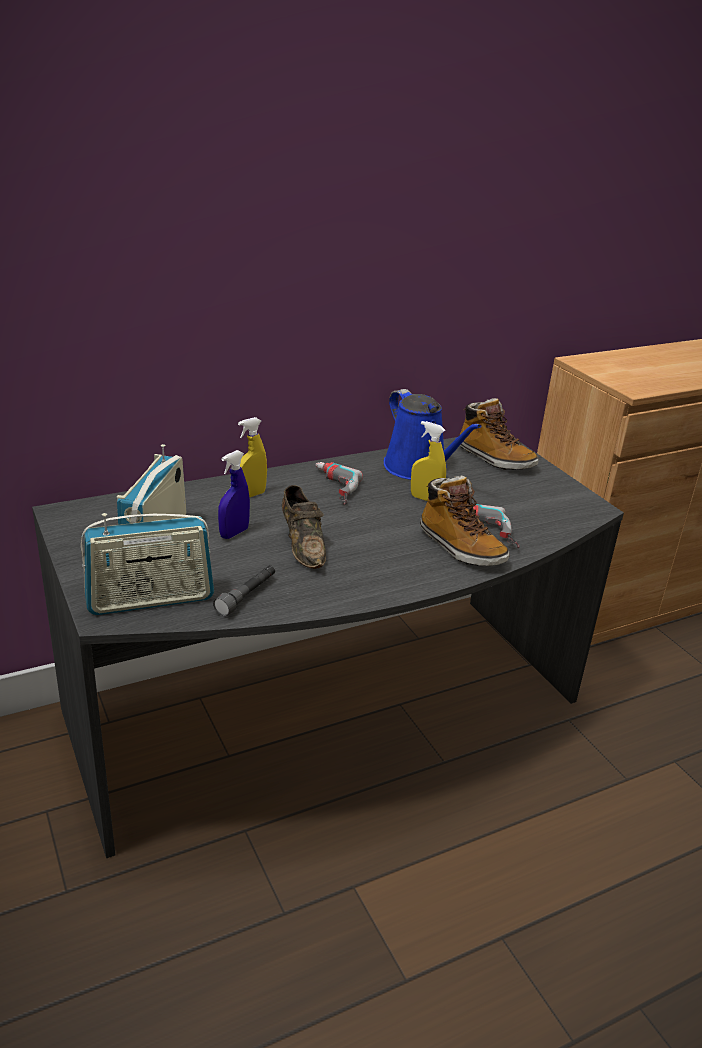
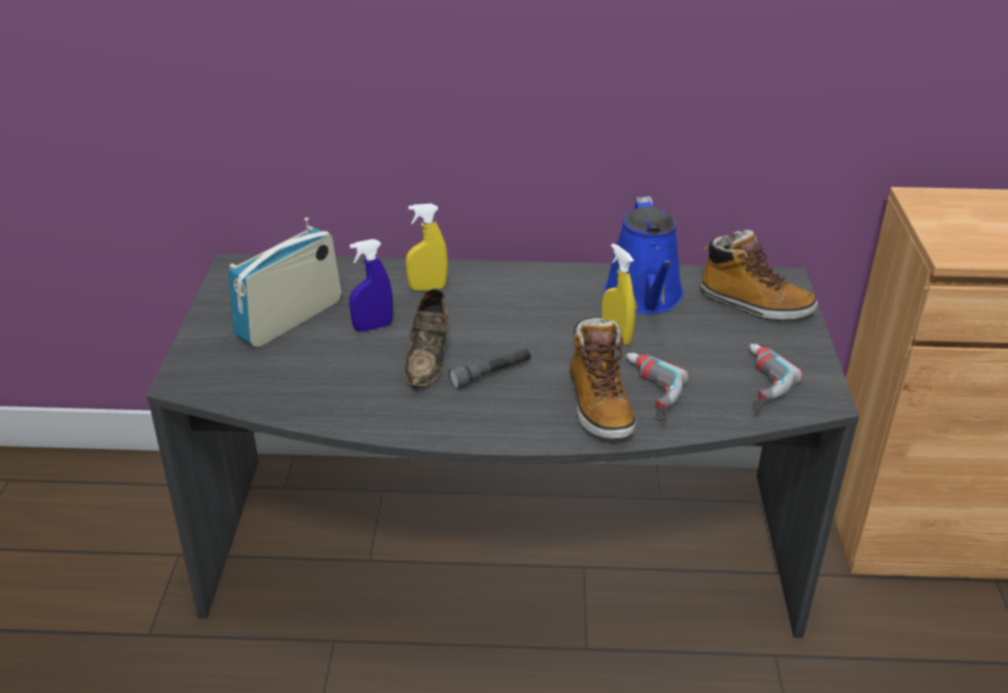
camera: 30 degrees right, 5 degrees up
radio [81,513,214,615] -> none
grey flashlight [213,565,275,616] -> grey flashlight moved to [449,349,531,389]
power drill [315,462,363,505] -> power drill moved to [749,344,803,414]
boot [460,398,539,470] -> boot turned 45 degrees counterclockwise [700,230,818,321]

